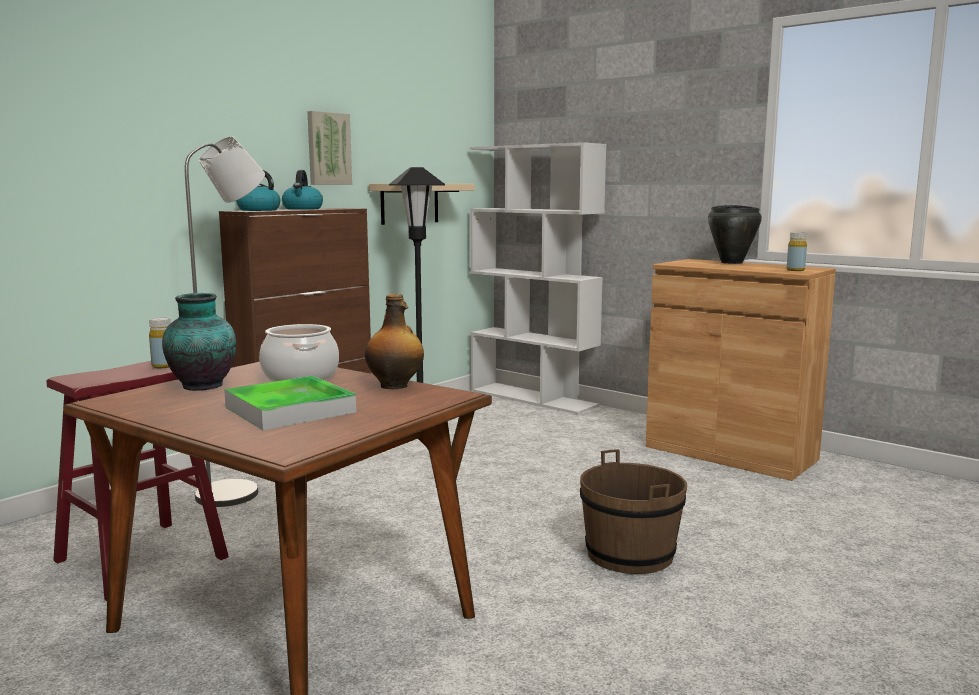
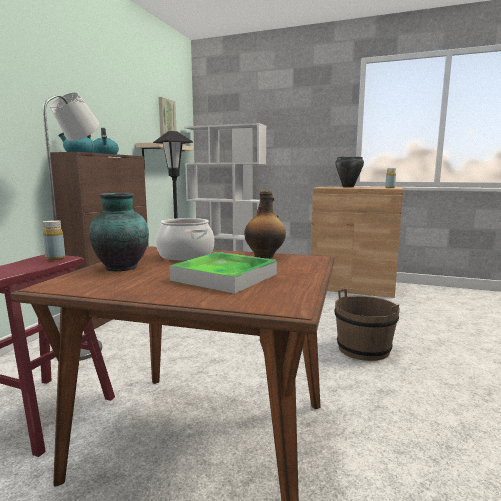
camera: 20 degrees left, 0 degrees up
picture [308,111,352,185] -> picture moved to [159,97,177,137]

